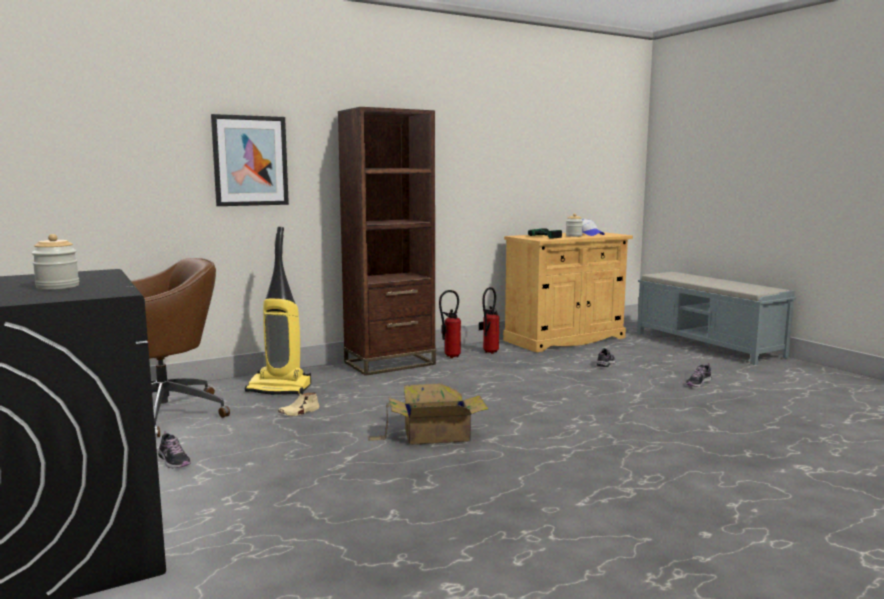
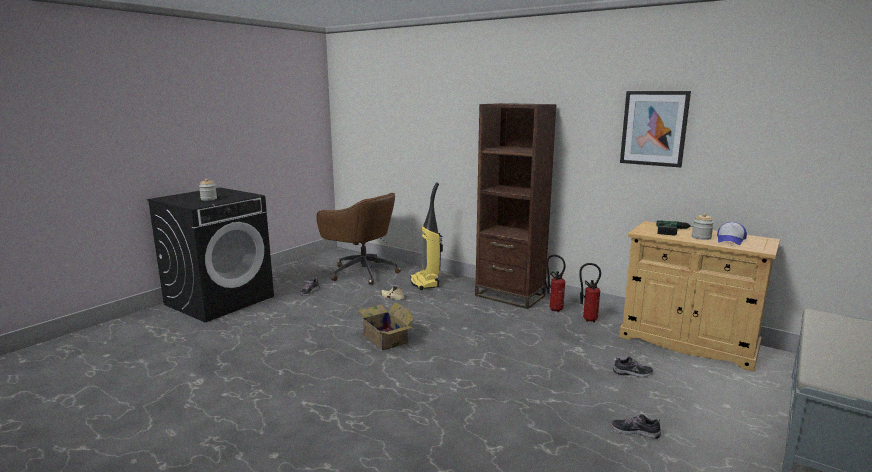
camera: 65 degrees right, 5 degrees up
picture [211,114,289,206] -> picture moved to [620,91,691,167]

